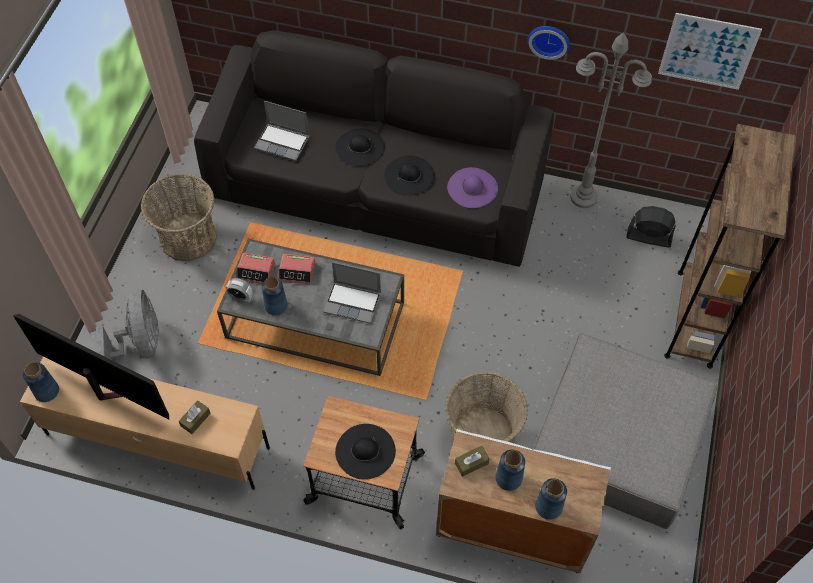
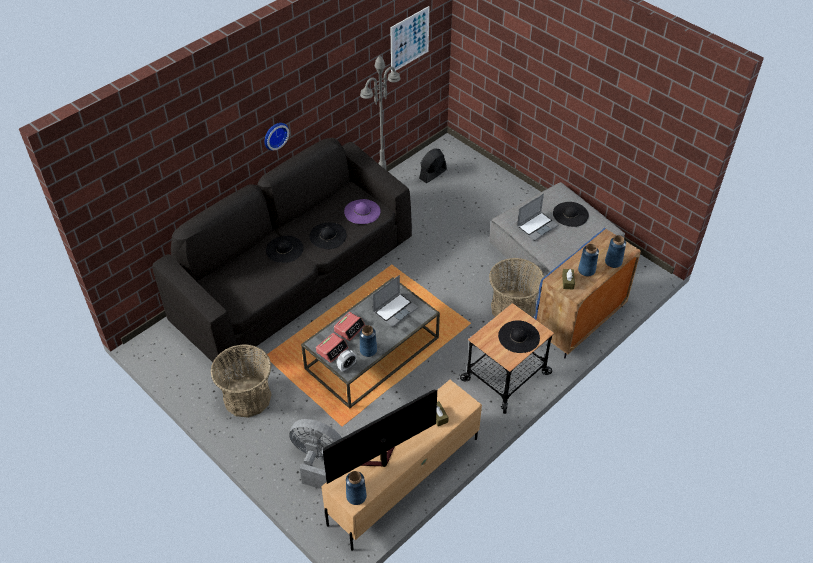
camera: 60 degrees left, 10 degrees down
laptop [254,101,310,161] -> laptop moved to [517,194,558,241]
white cabinet [436,429,611,573] -> blue cabinet [534,228,641,358]
wall clock [527,26,570,60] -> wall clock moved to [265,123,289,150]
brown bookcase [664,124,795,368] -> none
none -> black hat [553,202,589,227]

